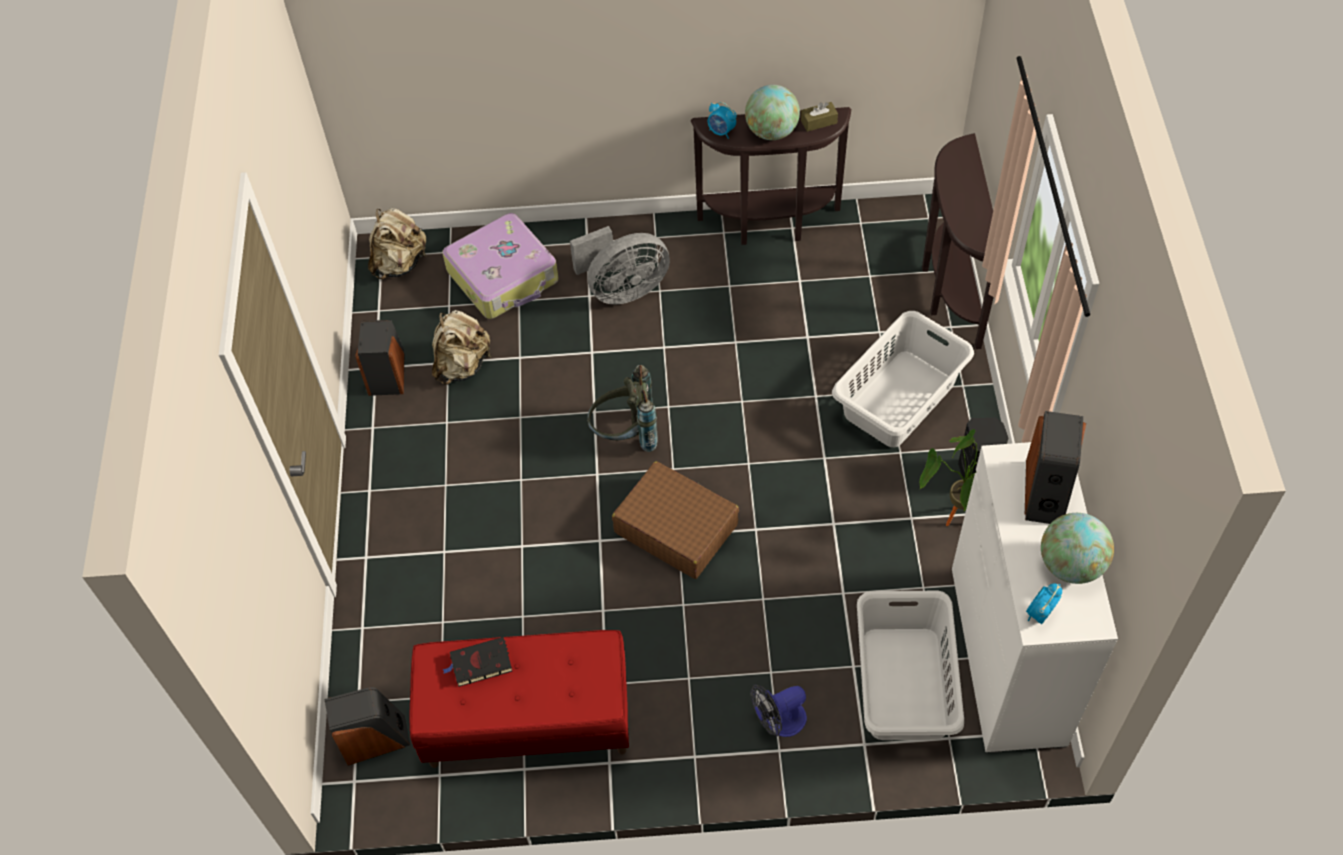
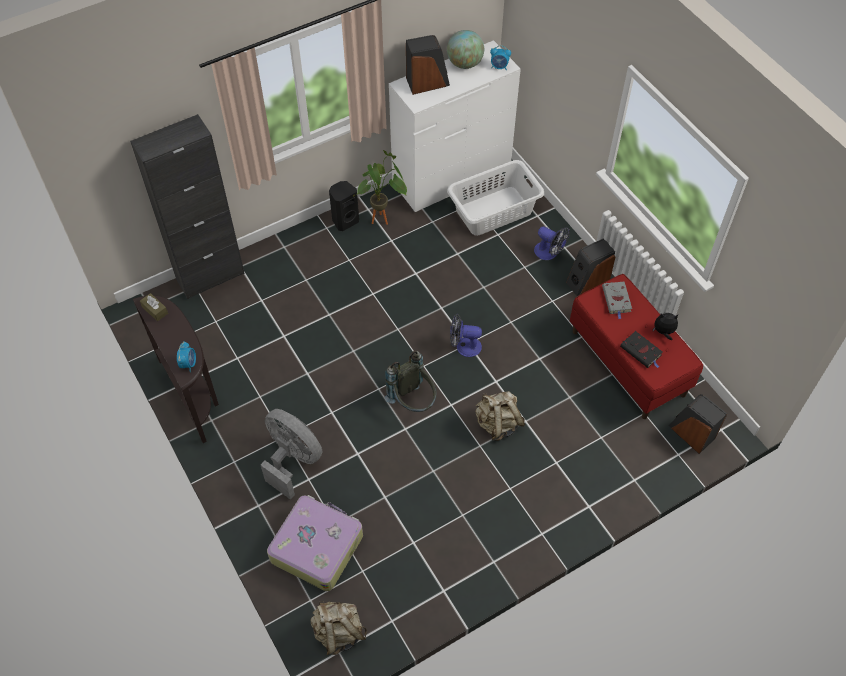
camera: 120 degrees left, 0 degrees up
speaker [356,320,404,396] -> speaker moved to [566,238,615,296]
beige backpack [432,310,491,385] -> beige backpack moved to [475,391,525,441]
brown suitcase [612,461,739,579] -> fan [450,314,482,357]
globe [745,85,800,140] -> none
white laundry basket [832,311,974,447] -> none
brown console table [922,133,994,349] -> black cabinet [130,114,245,299]
none -> grey book [602,281,632,319]
none -> plush toy [653,313,678,340]

